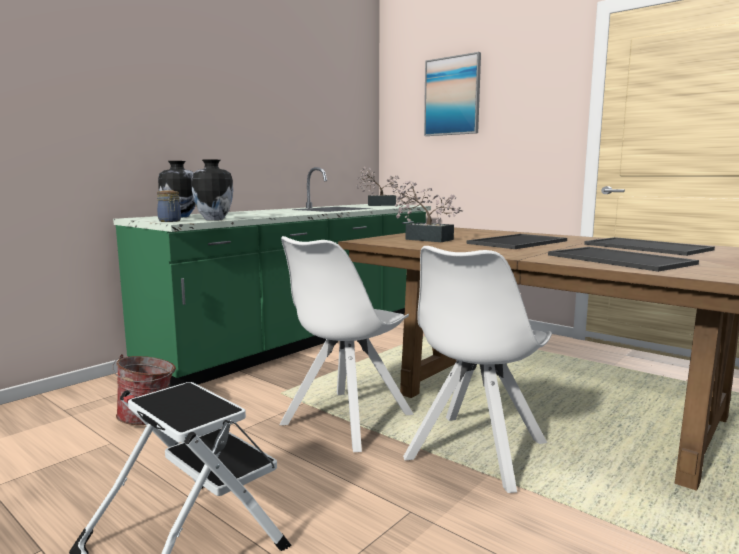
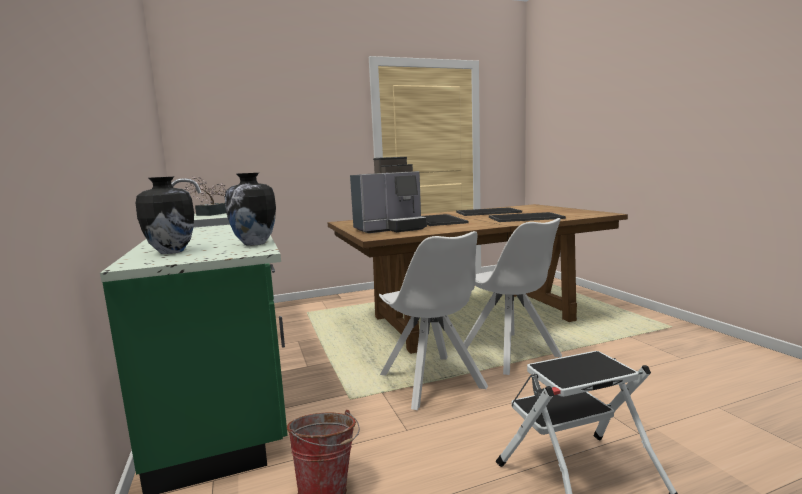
camera: 60 degrees left, 0 degrees up
jar [157,191,181,222] -> none
potted plant [393,181,463,242] -> coffee machine [350,157,427,233]
picture [424,52,481,136] -> none

